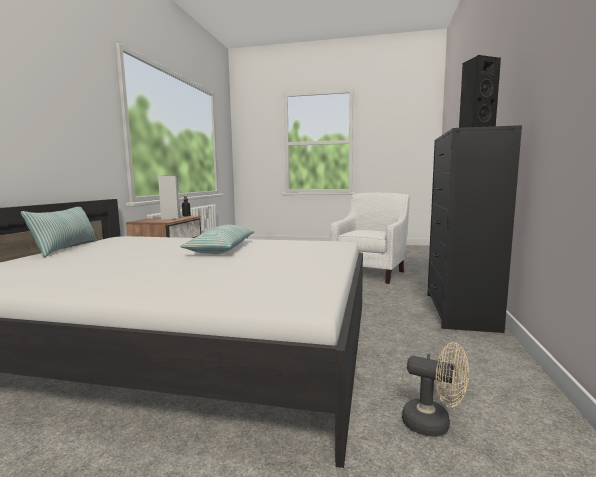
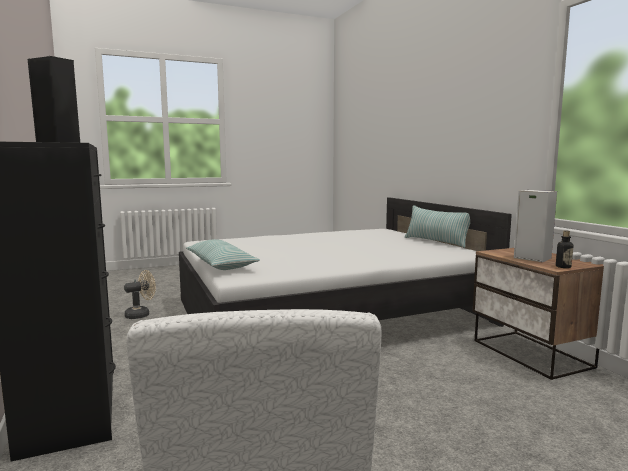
camera: 145 degrees right, 0 degrees up
pillow [180,225,255,254] -> pillow moved to [186,239,260,270]
beige fan [402,342,469,437] -> beige fan turned 150 degrees clockwise [124,270,156,319]

